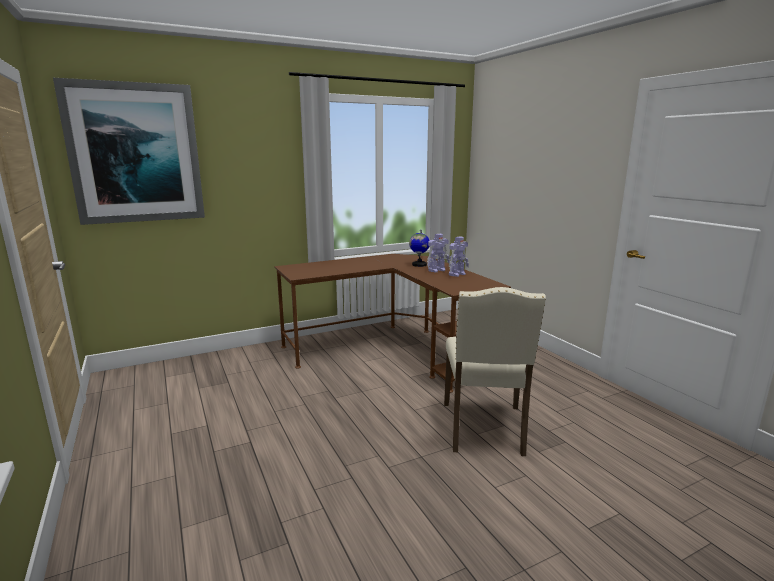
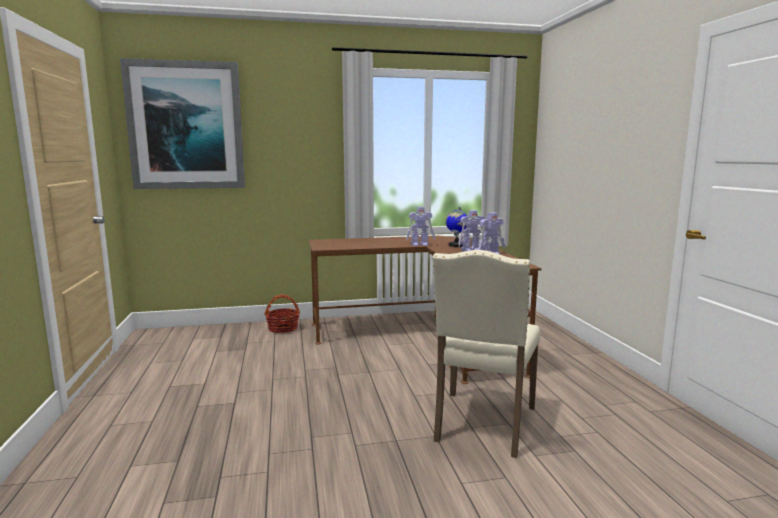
camera: 15 degrees right, 5 degrees down
none -> basket [264,294,300,333]
none -> toy robot [406,207,435,246]

